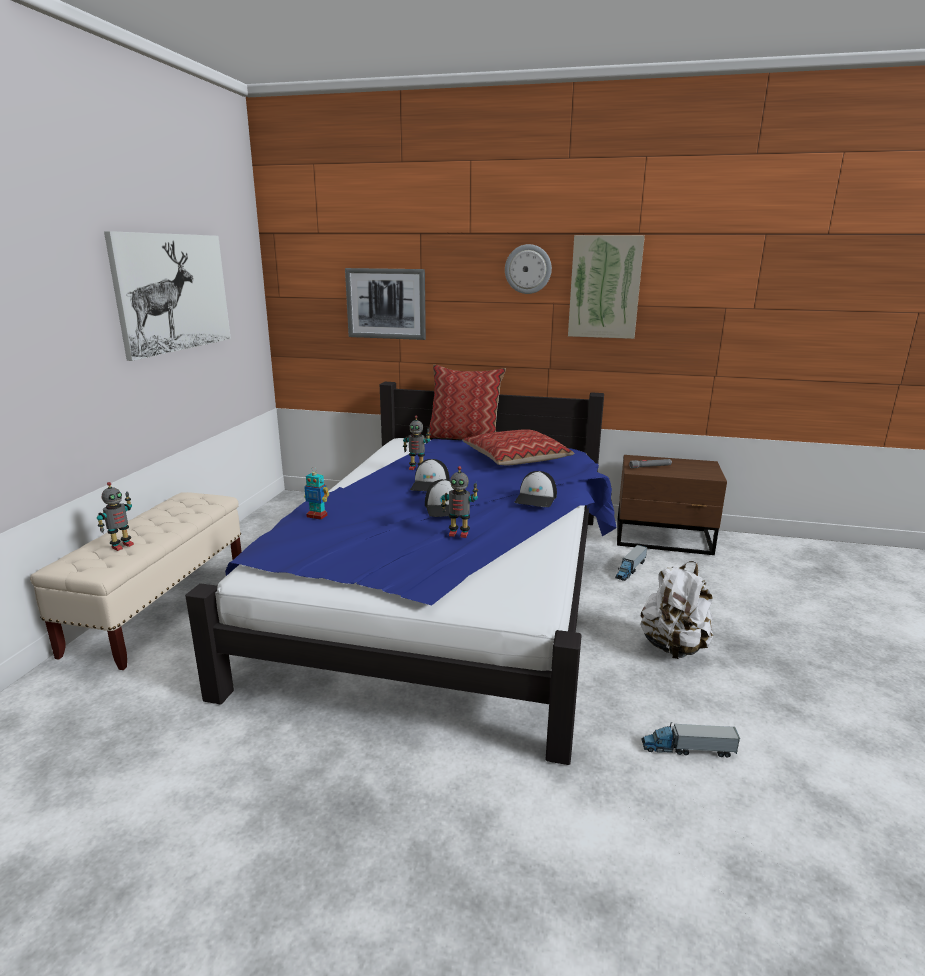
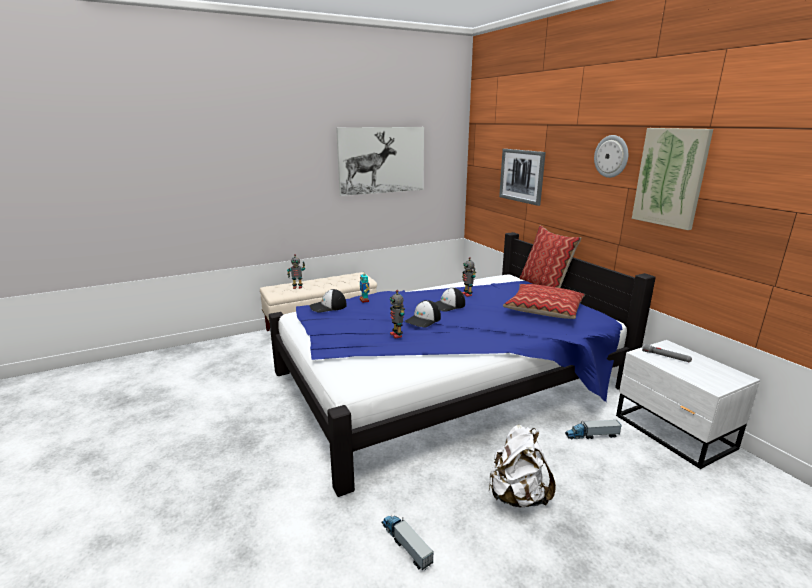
camera: 50 degrees right, 0 degrees up
cap [515,471,557,507] -> cap moved to [310,289,347,313]
brown nightstand [617,455,727,555] -> white nightstand [616,340,760,469]

